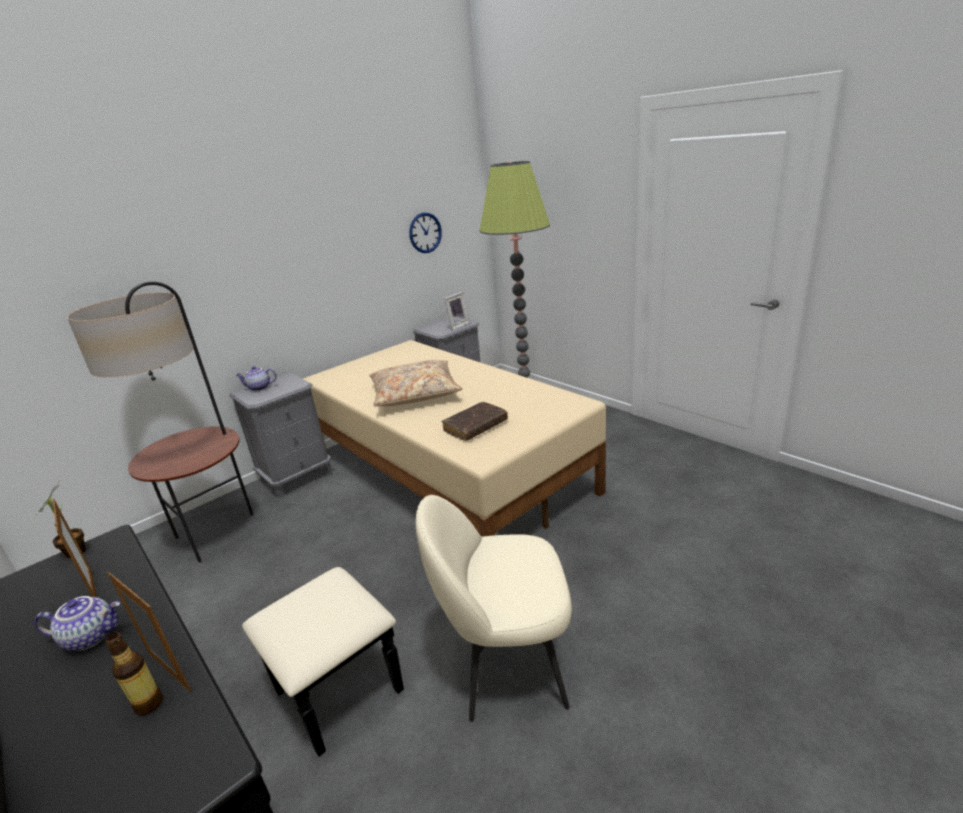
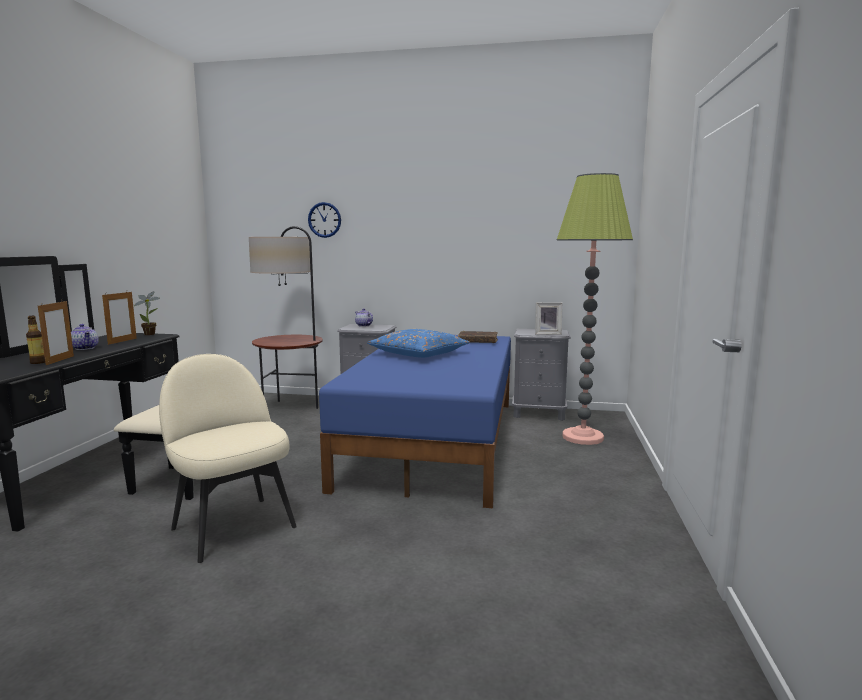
camera: 50 degrees right, 15 degrees down
beige bed [303,340,606,537] -> blue bed [319,335,511,508]
beige pillow [370,360,462,407] -> blue pillow [367,329,470,358]
wall clock [409,213,442,253] -> wall clock moved to [308,202,341,238]
brown book [442,402,508,441] -> brown book moved to [458,331,498,343]

